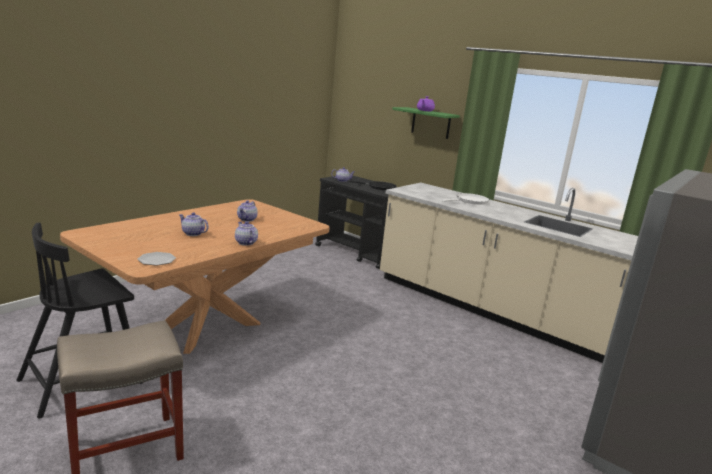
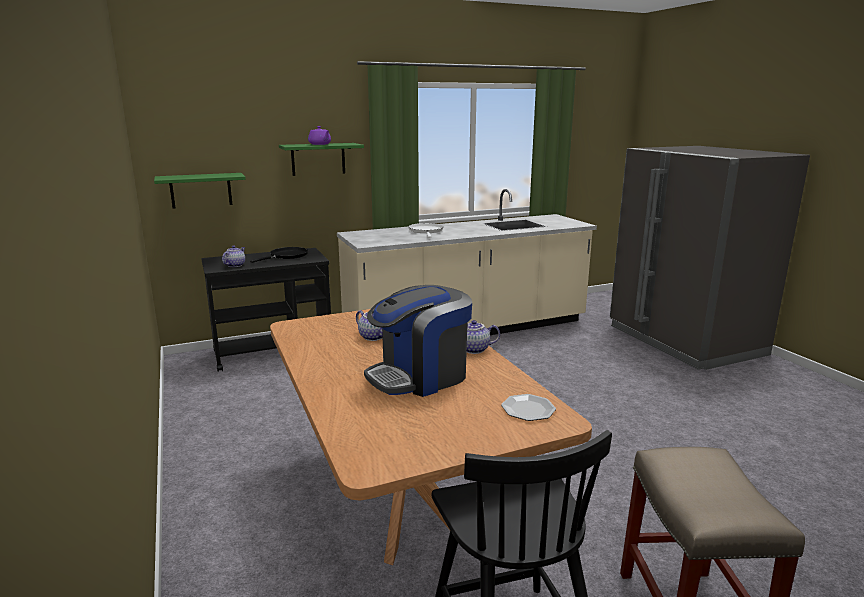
camera: 60 degrees left, 0 degrees up
teapot [179,212,209,236] -> coffee machine [364,285,472,397]
none -> green shelf [154,173,246,209]

